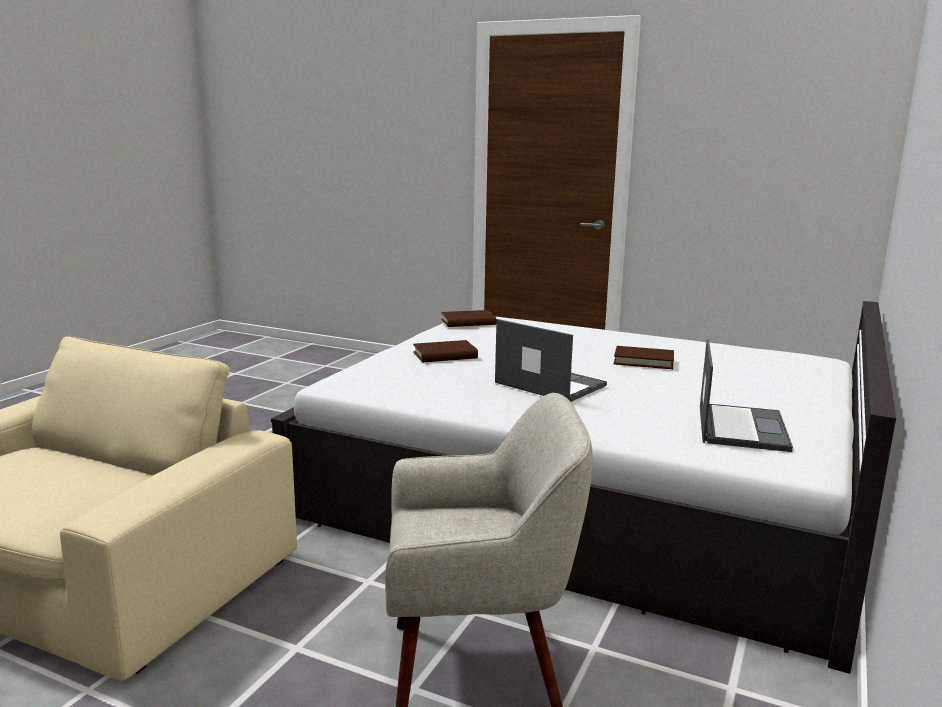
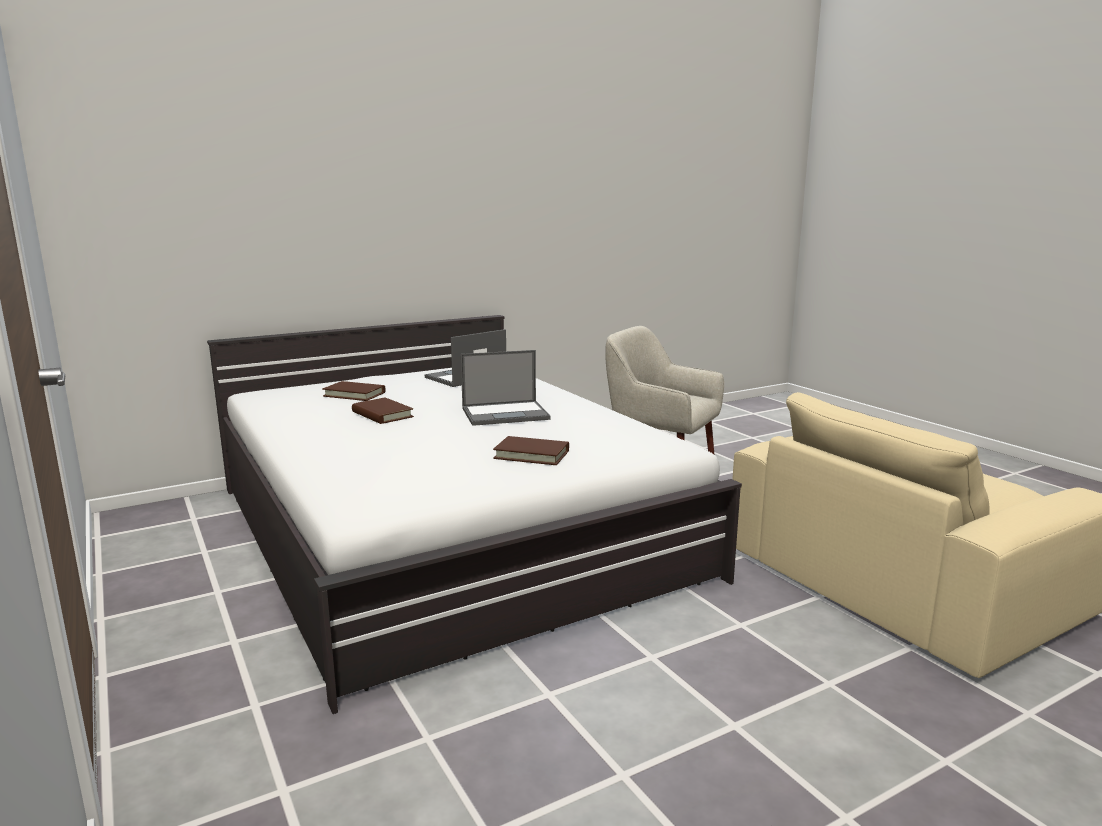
camera: 145 degrees left, 0 degrees up
brown book [441,310,496,327] -> brown book moved to [322,381,386,401]
laptop [495,319,607,402] -> laptop turned 90 degrees counterclockwise [461,350,551,426]

